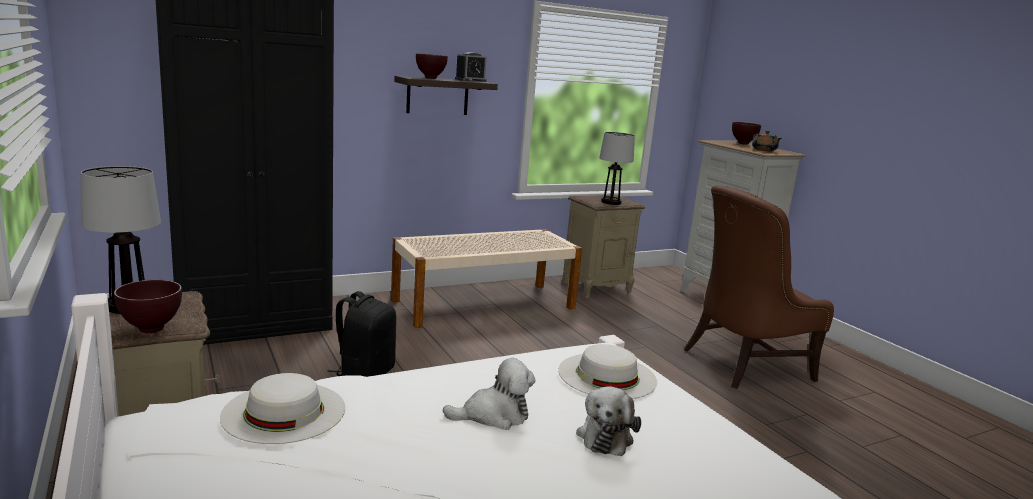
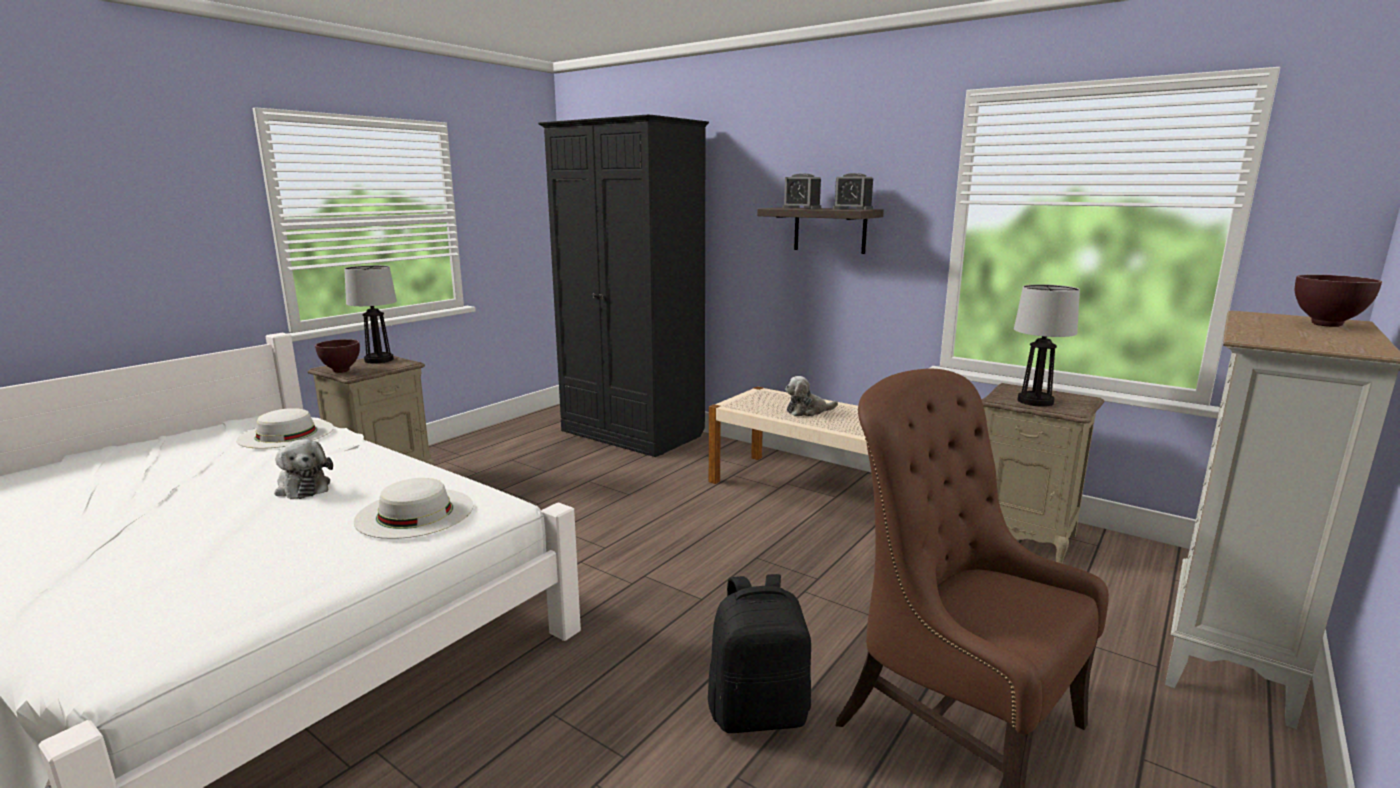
camera: 65 degrees right, 0 degrees up
black backpack [327,291,396,377] -> black backpack moved to [708,574,811,733]
brown bowl [416,53,448,79] -> alarm clock [782,173,821,209]
plush toy [576,386,641,456] -> plush toy moved to [785,376,838,416]
brown teapot [752,131,782,152] -> none

